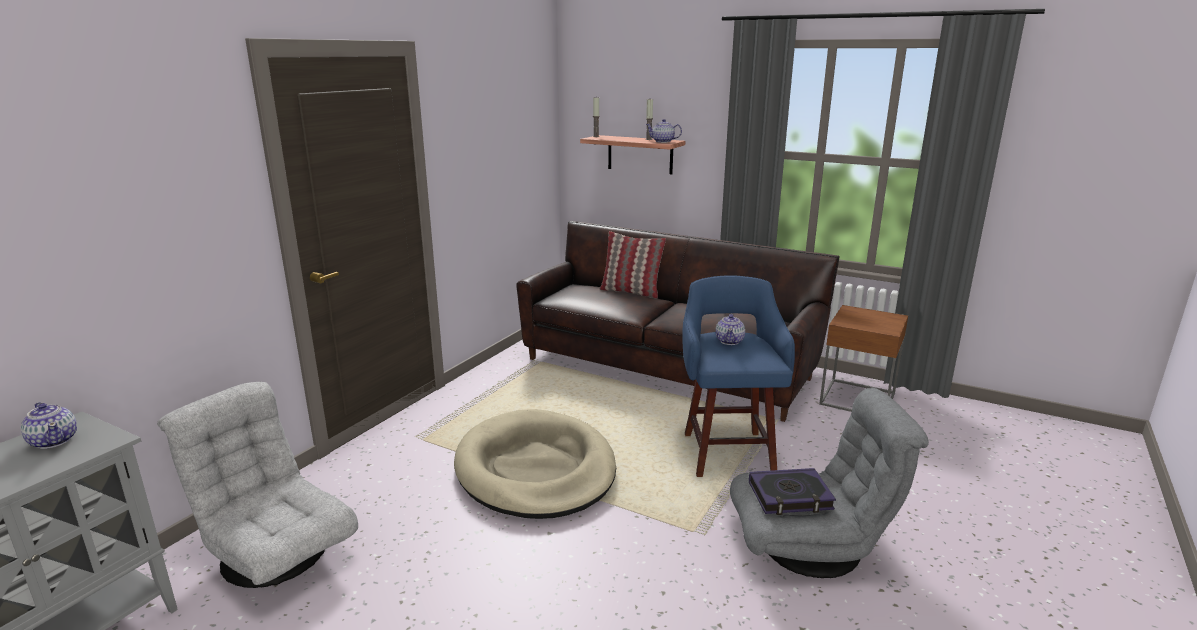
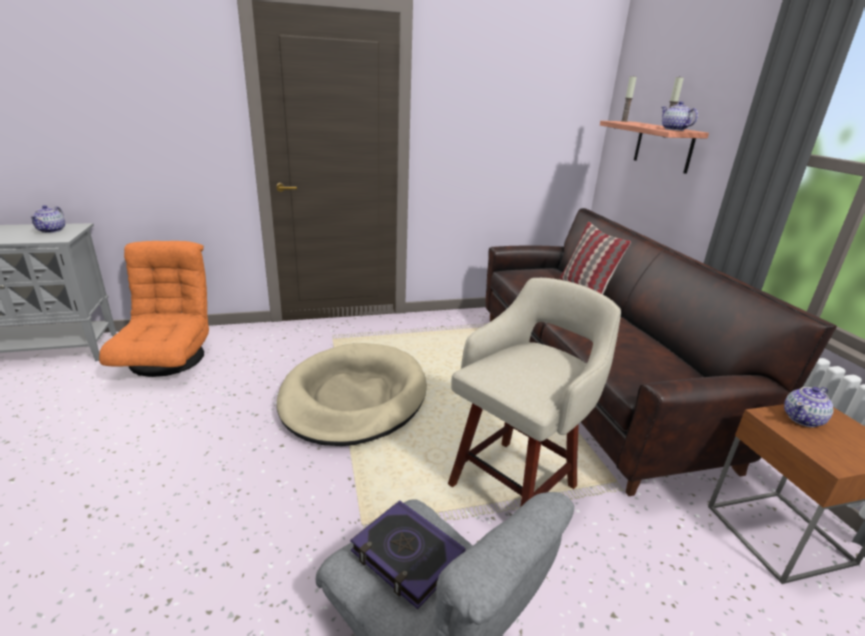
camera: 45 degrees right, 5 degrees up
grey armchair [157,382,358,588] -> orange armchair [99,241,209,377]
blue stool [682,275,795,477] -> beige stool [448,278,621,507]
teapot [715,314,745,345] -> teapot moved to [784,387,833,427]

